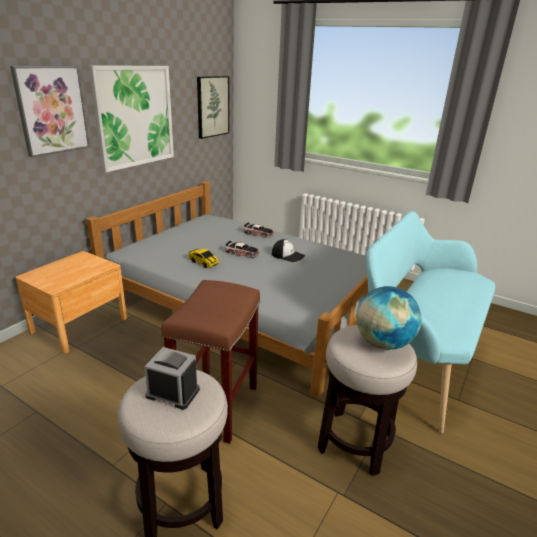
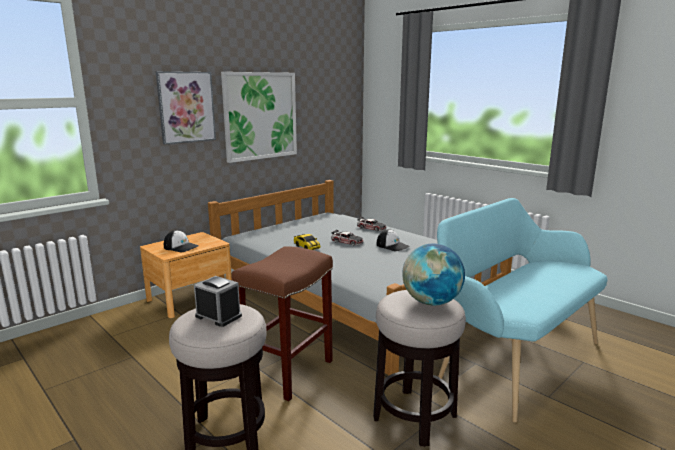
camera: 15 degrees right, 10 degrees down
picture [197,76,229,139] -> none
none -> cap [164,230,199,252]

